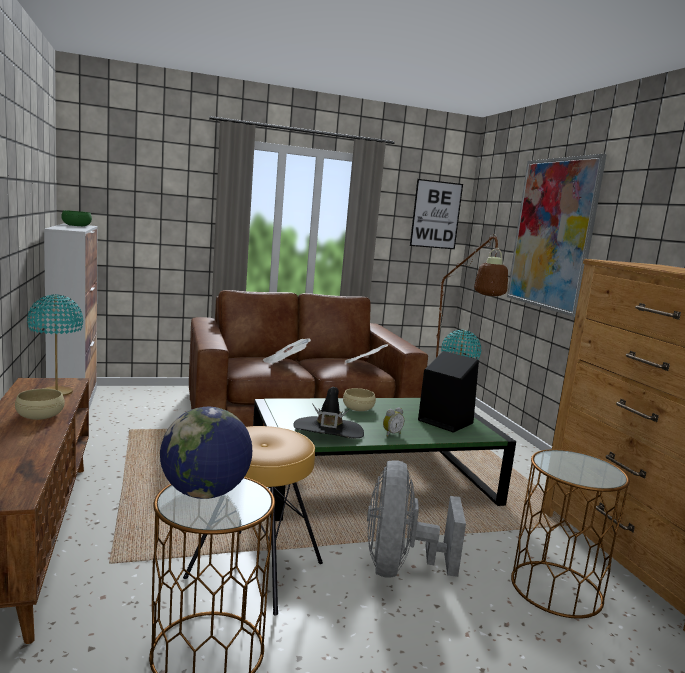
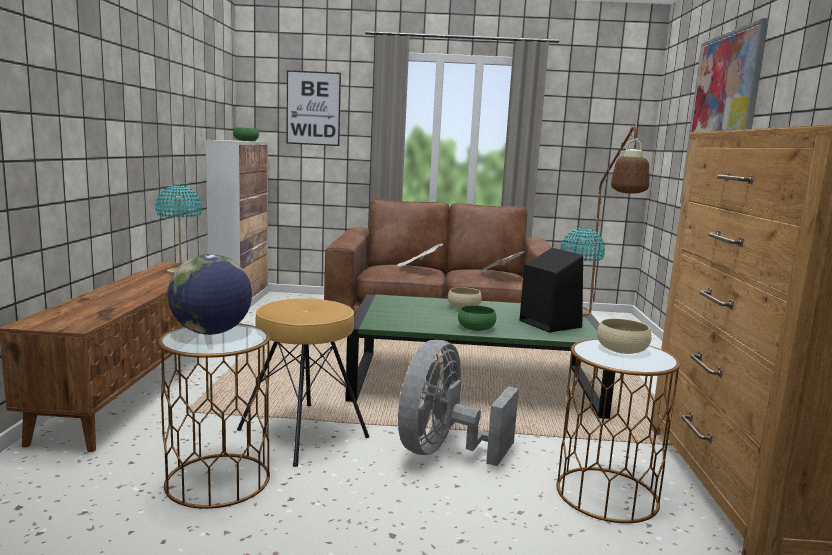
camera: 20 degrees right, 0 degrees up
beige bowl [15,389,65,420] -> beige bowl moved to [597,318,652,354]
black hat [293,387,364,438] -> none
alarm clock [383,407,404,437] -> green bowl [458,305,496,331]
picture [410,179,463,249] -> picture moved to [286,70,341,146]

